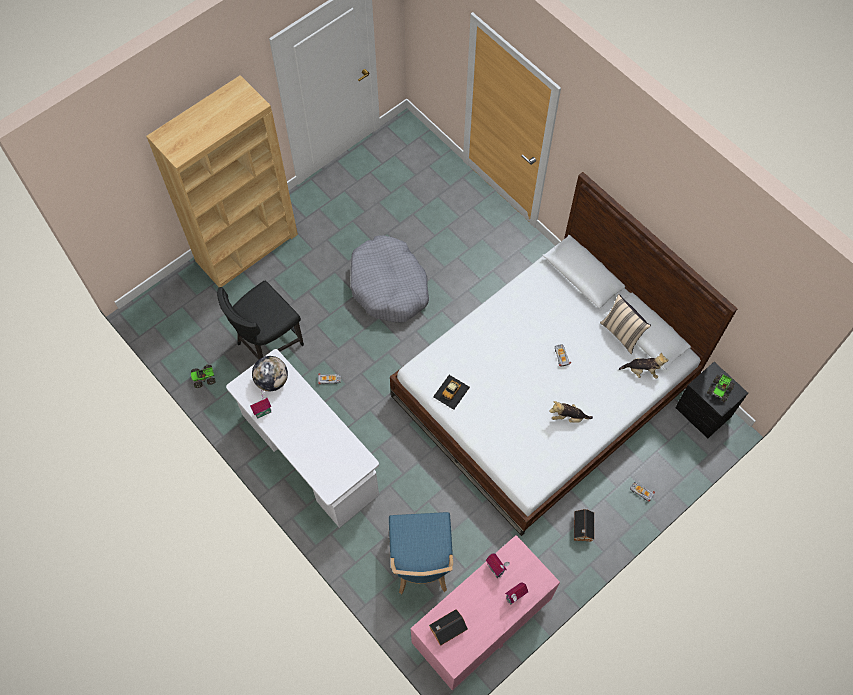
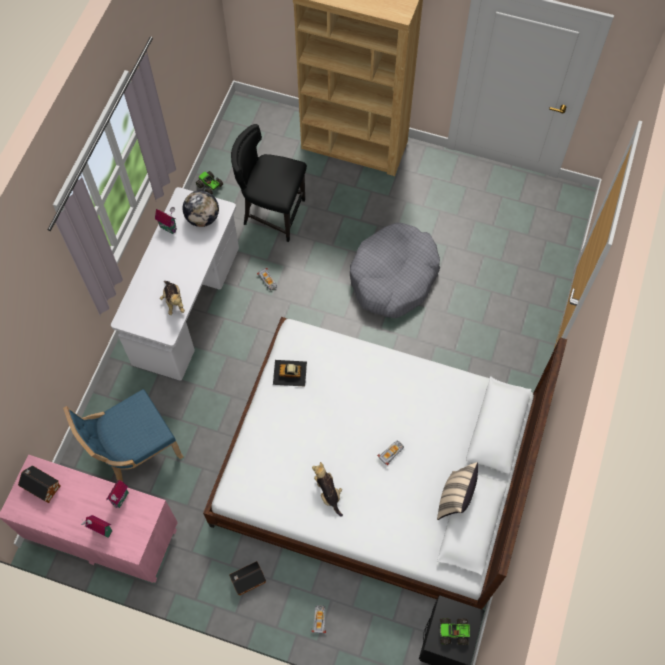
camera: 60 degrees right, 0 degrees up
plush toy [619,352,668,378] -> plush toy moved to [160,281,185,315]

